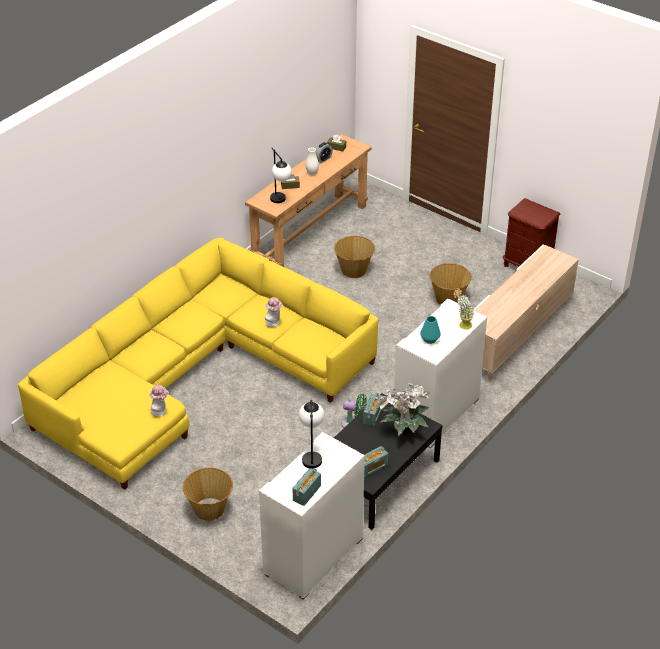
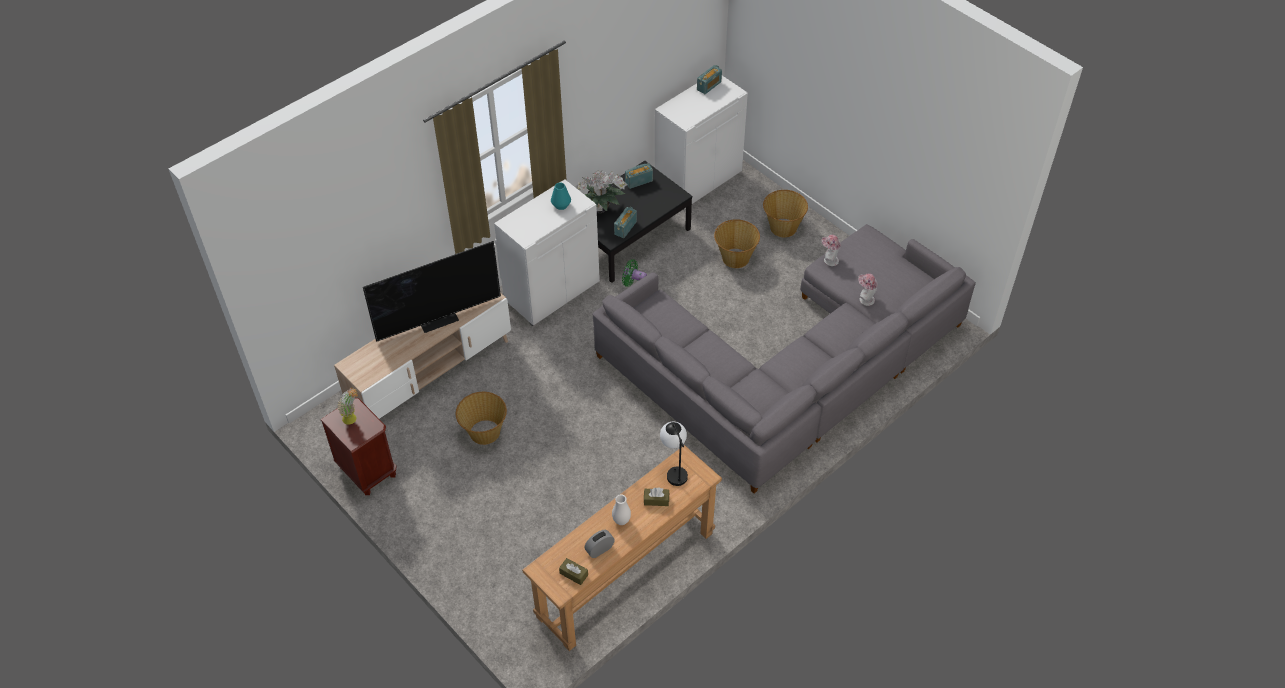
camera: 170 degrees left, 10 degrees up
yellow sofa [18,238,378,490] -> grey sofa [592,224,976,493]
hat [265,297,283,327] -> hat moved to [858,273,878,306]
table lamp [299,400,324,469] -> none
basket [334,236,375,278] -> basket moved to [714,219,760,268]
potted plant [453,288,474,330] -> potted plant moved to [337,388,358,425]
none -> television [363,241,501,341]

